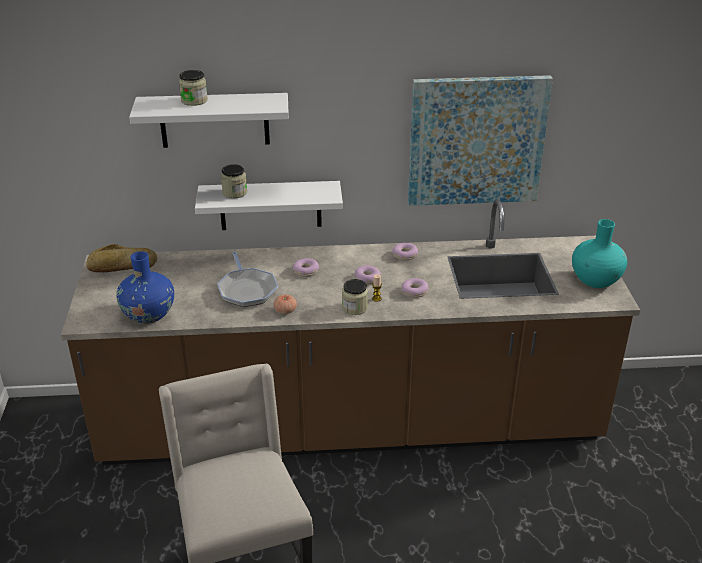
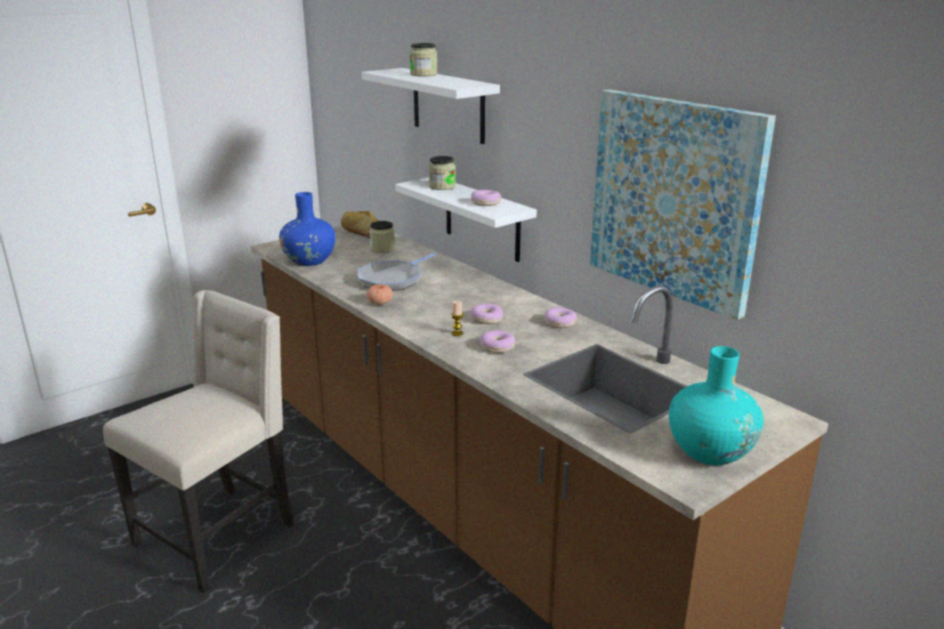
camera: 55 degrees right, 10 degrees down
donut [293,258,319,277] -> donut moved to [471,190,502,206]
jar [342,279,368,315] -> jar moved to [369,221,395,253]

